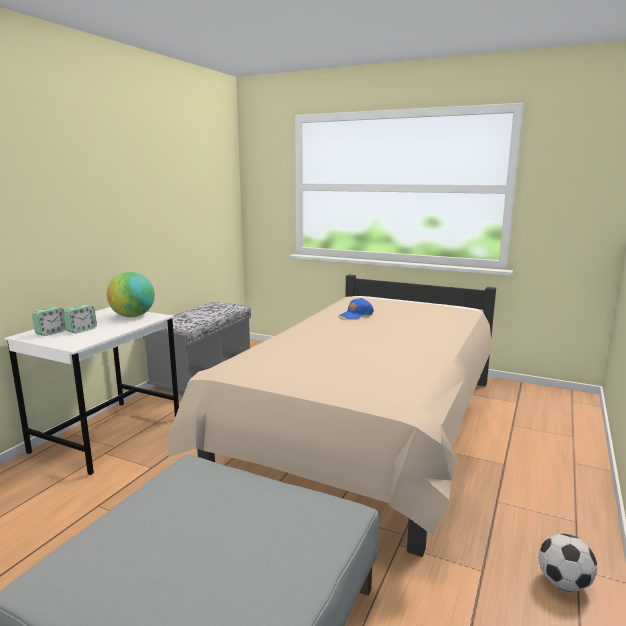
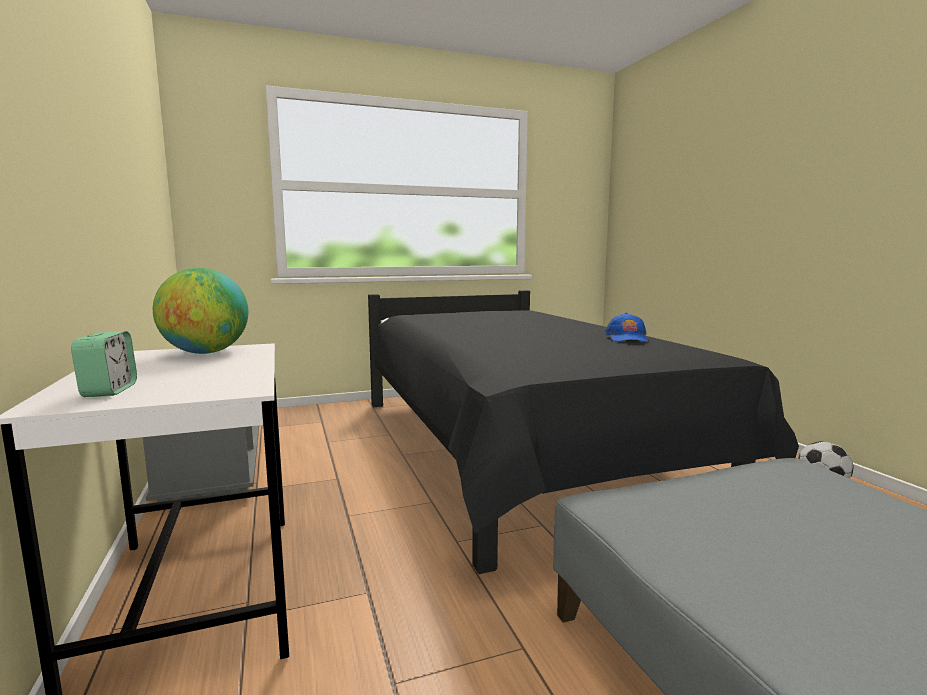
camera: 45 degrees left, 5 degrees down
alarm clock [64,305,97,334] -> none
beige bed [167,275,496,557] -> black bed [368,290,799,574]
blue cap [339,298,374,319] -> blue cap moved to [606,313,648,342]

